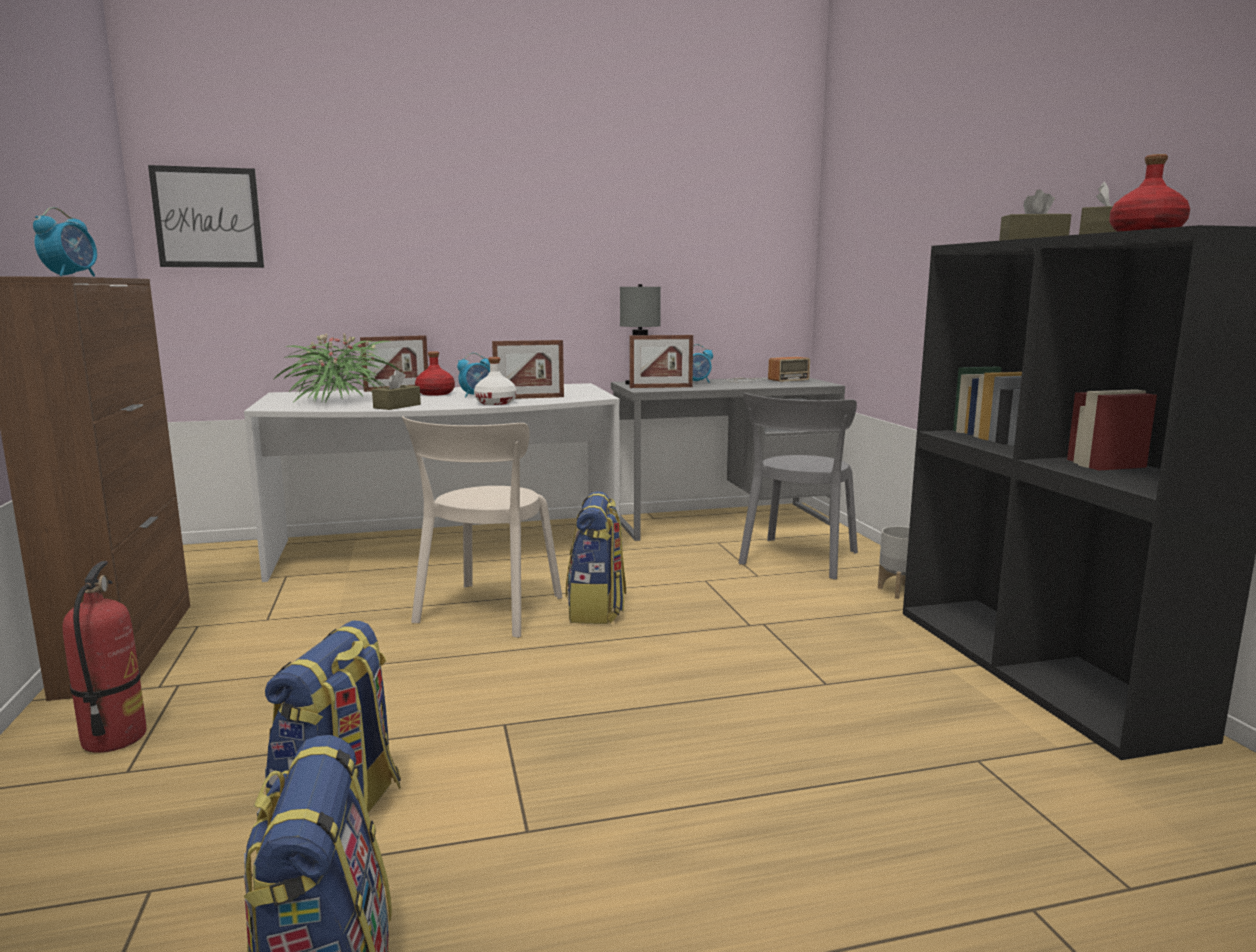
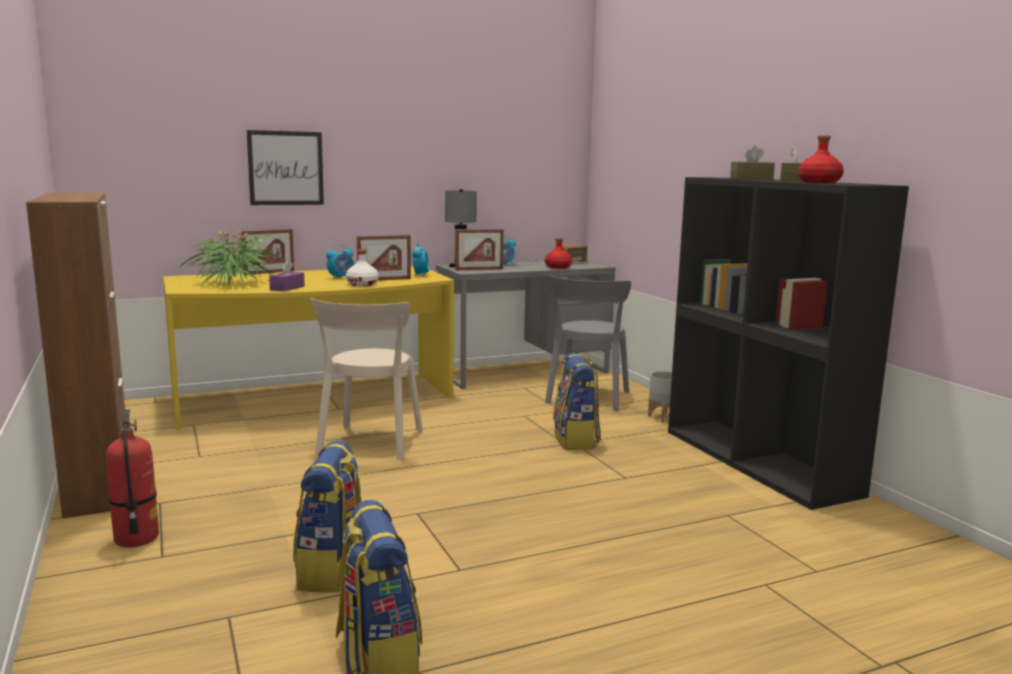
camera: 10 degrees left, 0 degrees up
alarm clock [33,207,97,277] -> alarm clock moved to [412,243,429,277]
picture [148,165,264,268] -> picture moved to [246,130,324,205]
white desk [244,383,620,582] -> yellow desk [163,266,454,430]
brown tissue box [372,370,421,410] -> purple tissue box [269,260,305,292]
red bottle [415,351,455,396] -> red bottle moved to [545,238,572,269]
backpack [566,491,626,624] -> backpack moved to [553,353,601,450]

